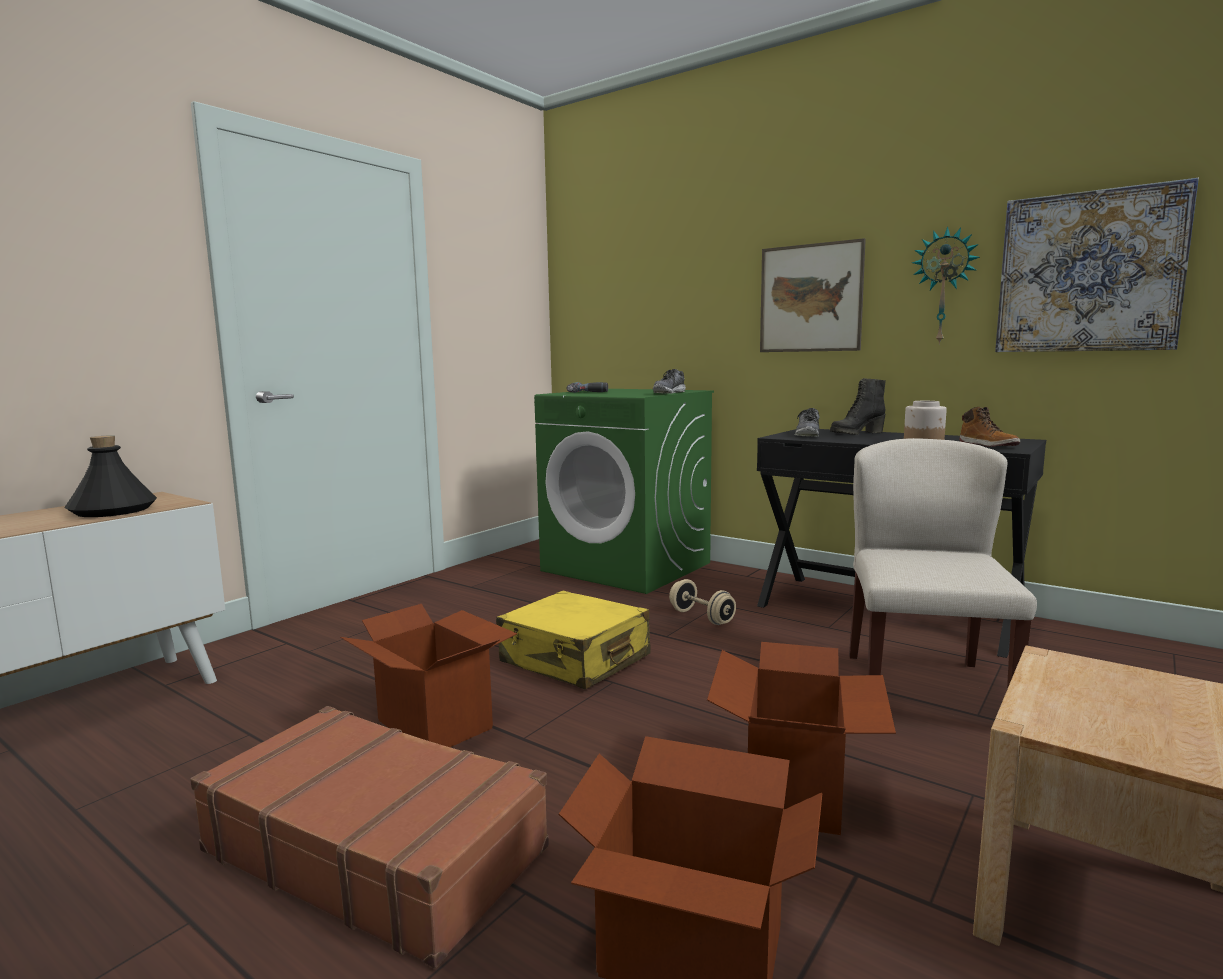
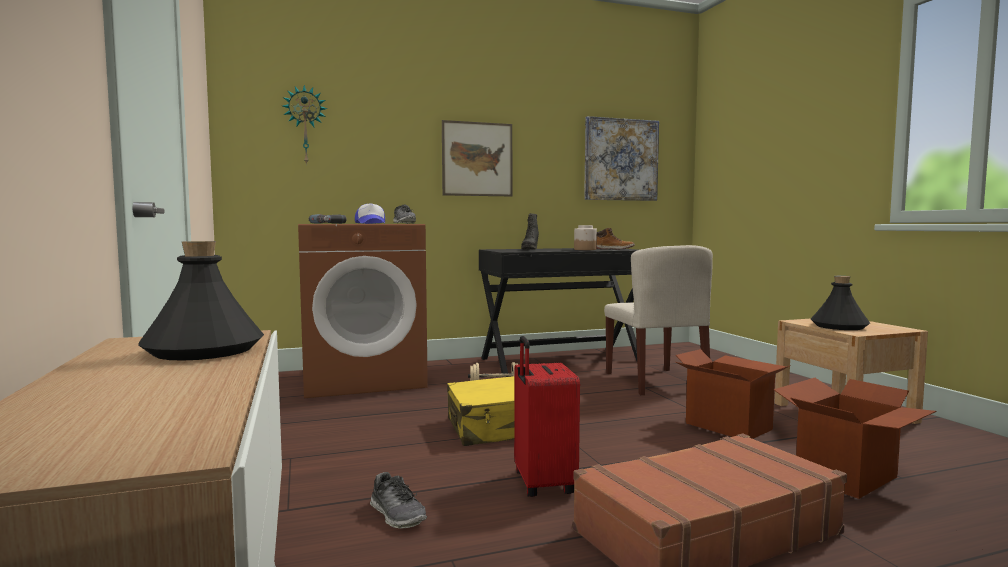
camera: 55 degrees left, 5 degrees down
cardboard box [340,604,517,747] -> red suitcase [514,336,580,497]
green washing machine [534,389,714,594] -> brown washing machine [298,224,428,398]
shoe [794,408,820,437] -> shoe moved to [370,472,427,529]
beige chair [849,438,1037,689] -> beige chair turned 150 degrees counterclockwise [604,245,713,395]
wall clock [912,226,980,345] -> wall clock moved to [283,85,327,165]
none -> cap [355,204,385,224]
none -> black bottle [811,276,870,330]

